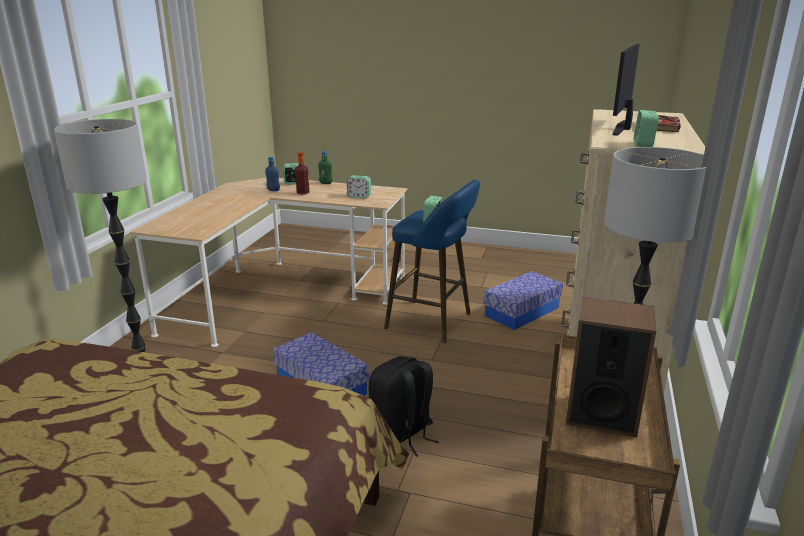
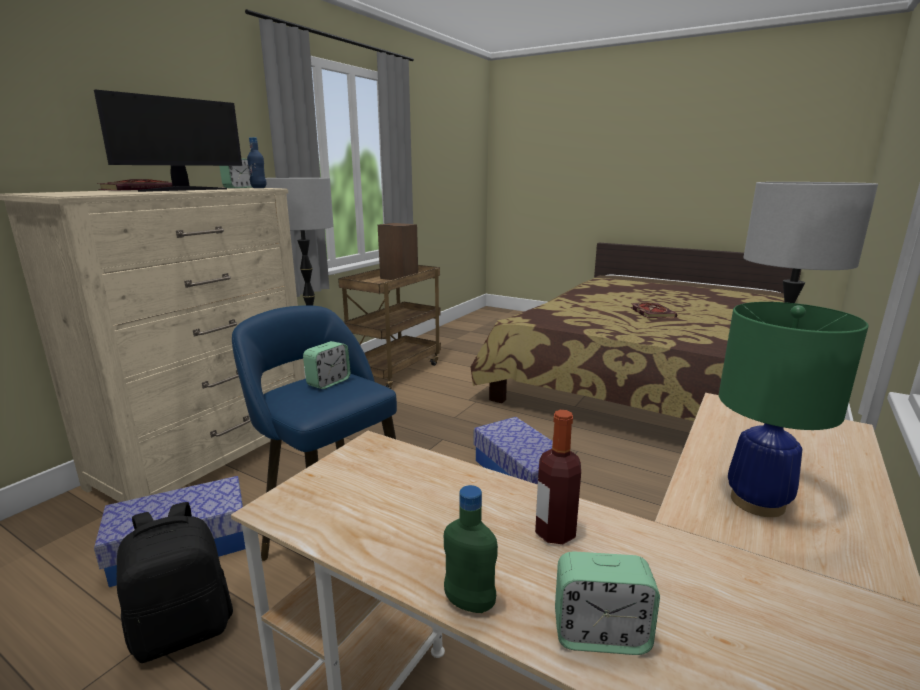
camera: 165 degrees left, 5 degrees down
blue bottle [265,157,280,191] -> blue bottle moved to [247,137,266,188]
alarm clock [347,175,371,198] -> none
black backpack [369,356,439,457] -> black backpack moved to [117,502,233,663]
none -> book [630,303,678,318]
none -> green table lamp [719,302,869,517]

